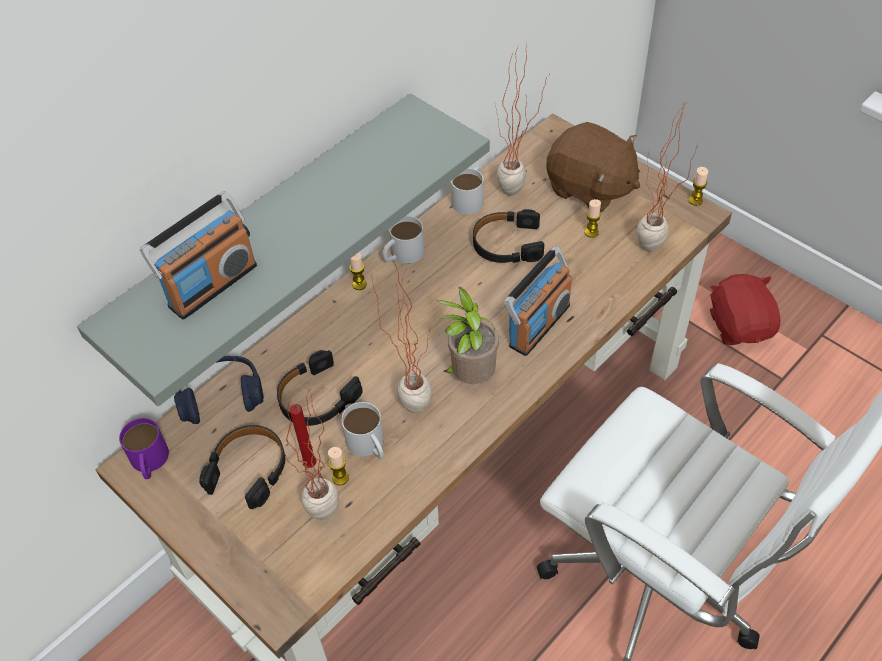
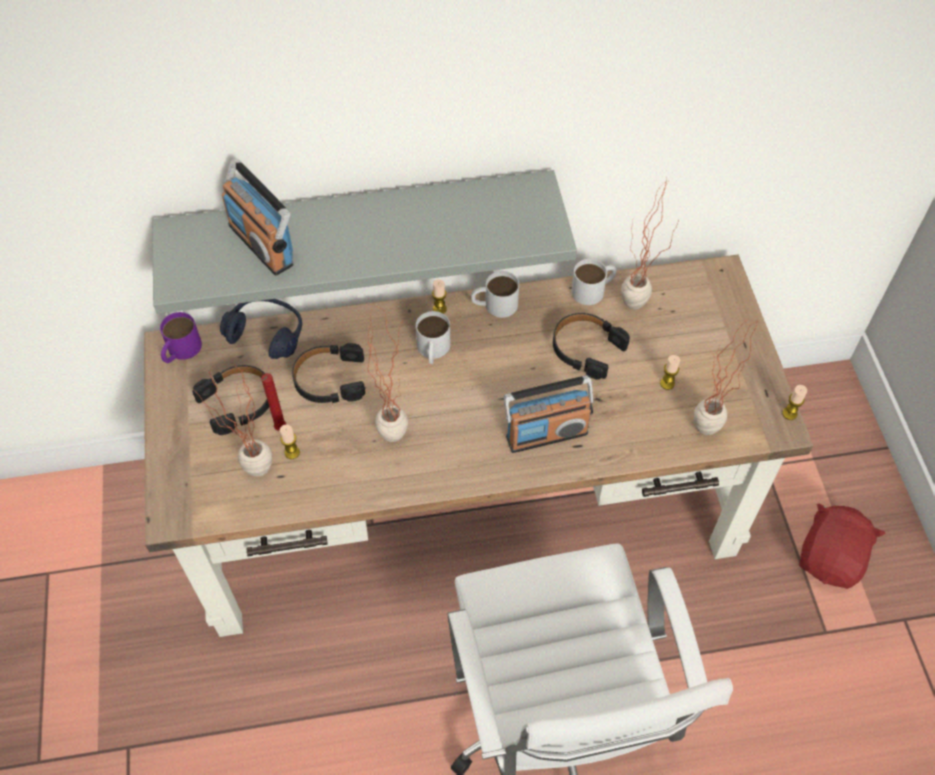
camera: 35 degrees right, 5 degrees up
radio [140,192,257,320] -> radio turned 60 degrees clockwise [222,159,294,276]
white mug [341,402,384,459] -> white mug moved to [416,311,451,364]
potted plant [437,287,499,384] -> none
brown plush toy [546,122,640,212] -> none

